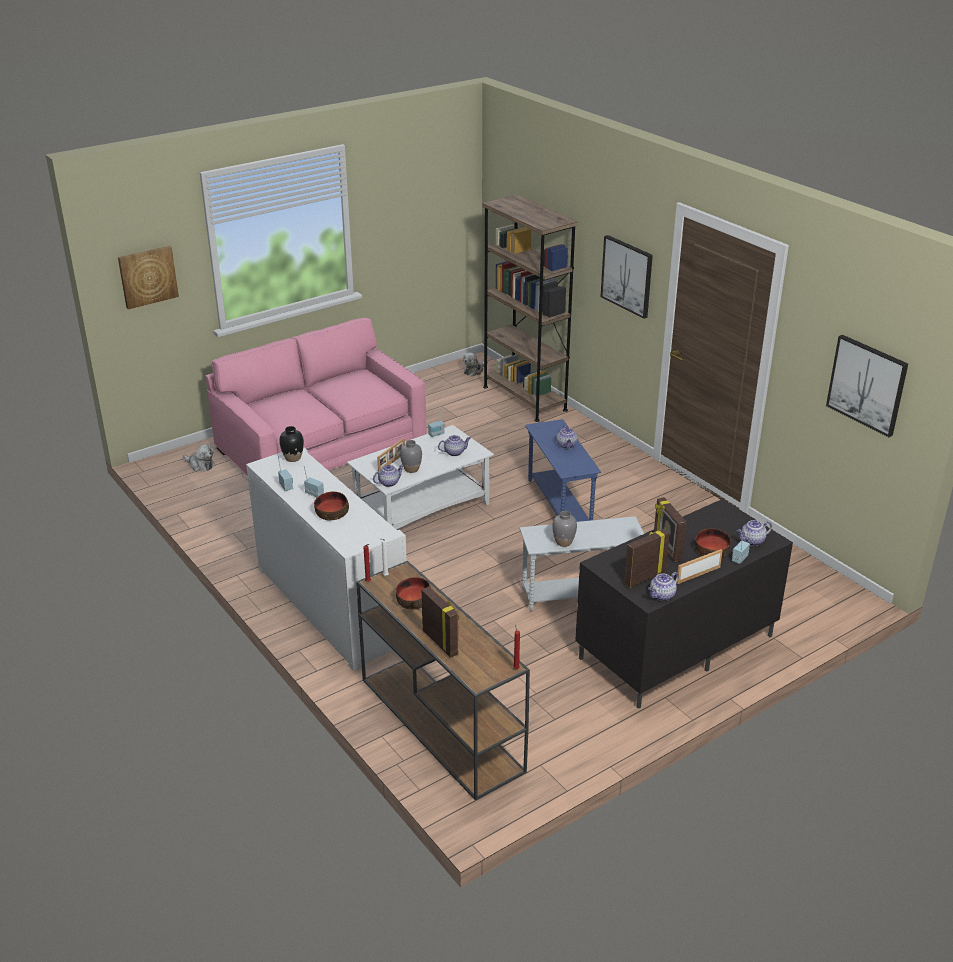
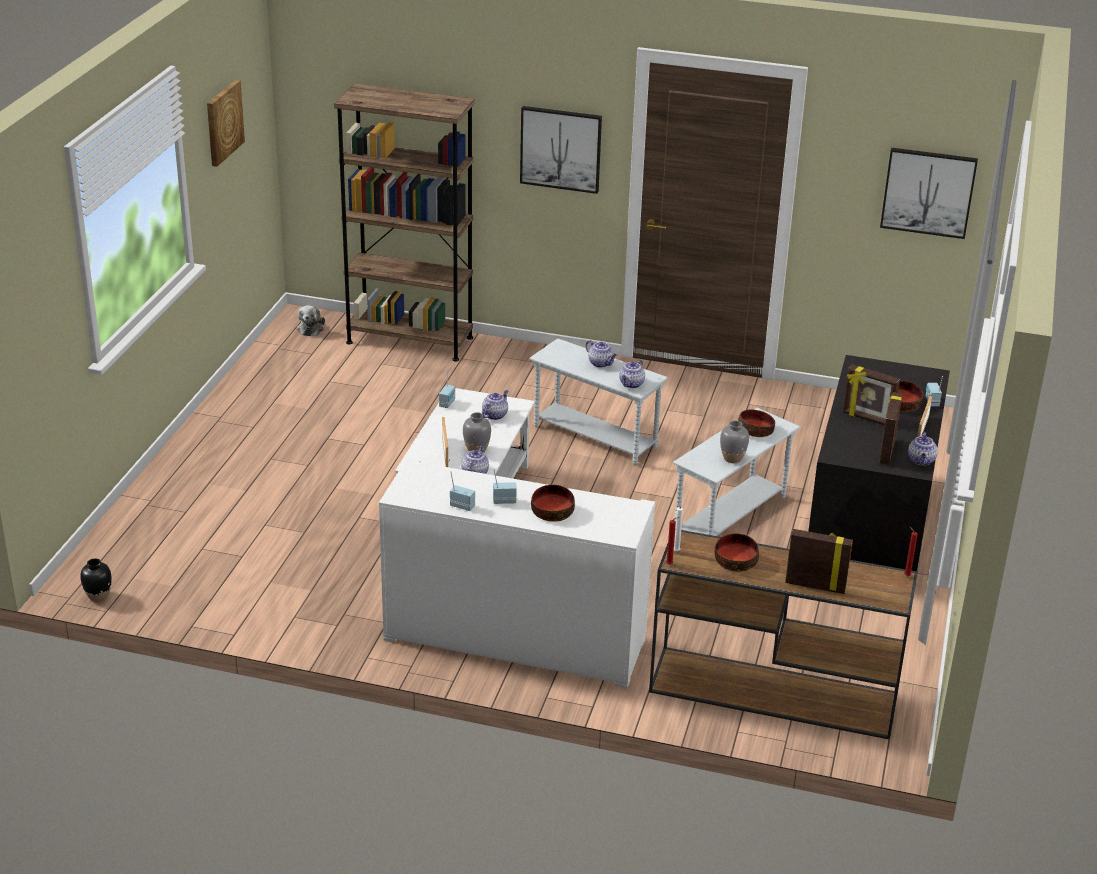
camera: 40 degrees left, 0 degrees up
picture [118,246,179,309] -> picture moved to [207,80,245,167]
plush toy [184,444,216,471] -> none
pink sofa [206,317,426,476] -> none
black vase [279,426,304,462] -> black vase moved to [80,558,112,602]
blue side table [525,419,601,522] -> white side table [530,338,668,465]
teapot [737,520,772,546] -> teapot moved to [619,359,645,388]
none -> bowl [738,410,775,437]

